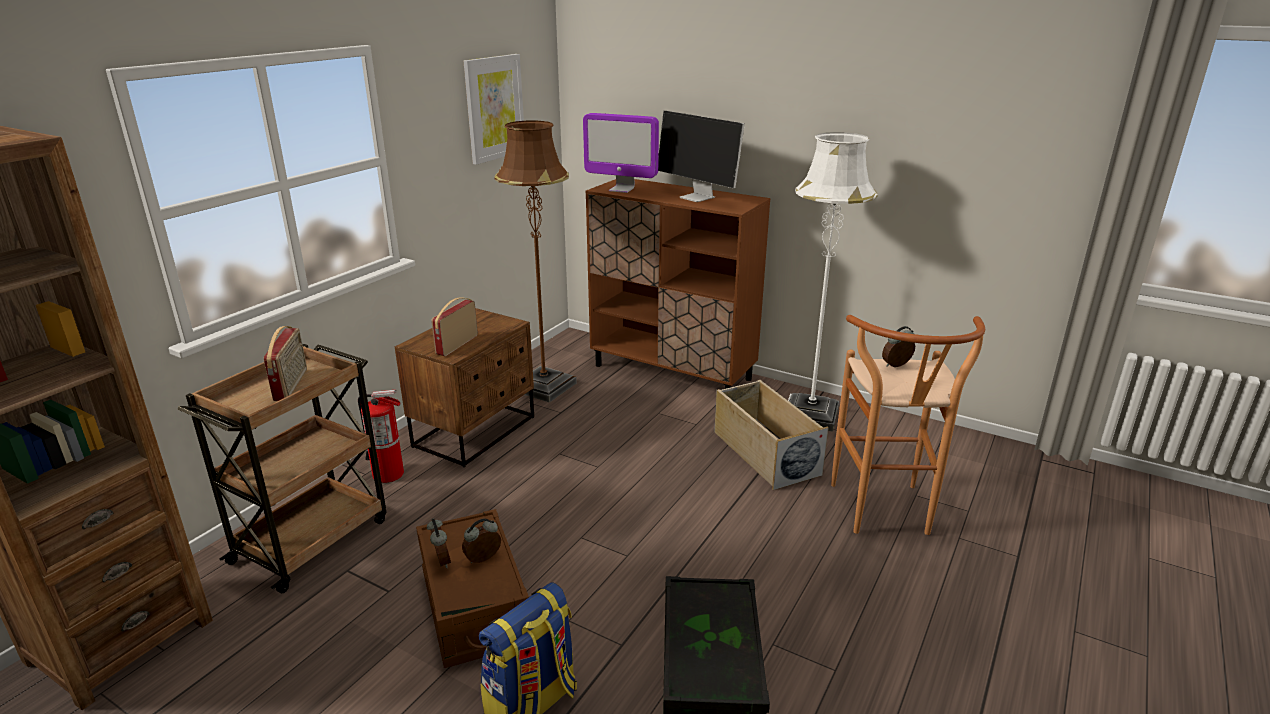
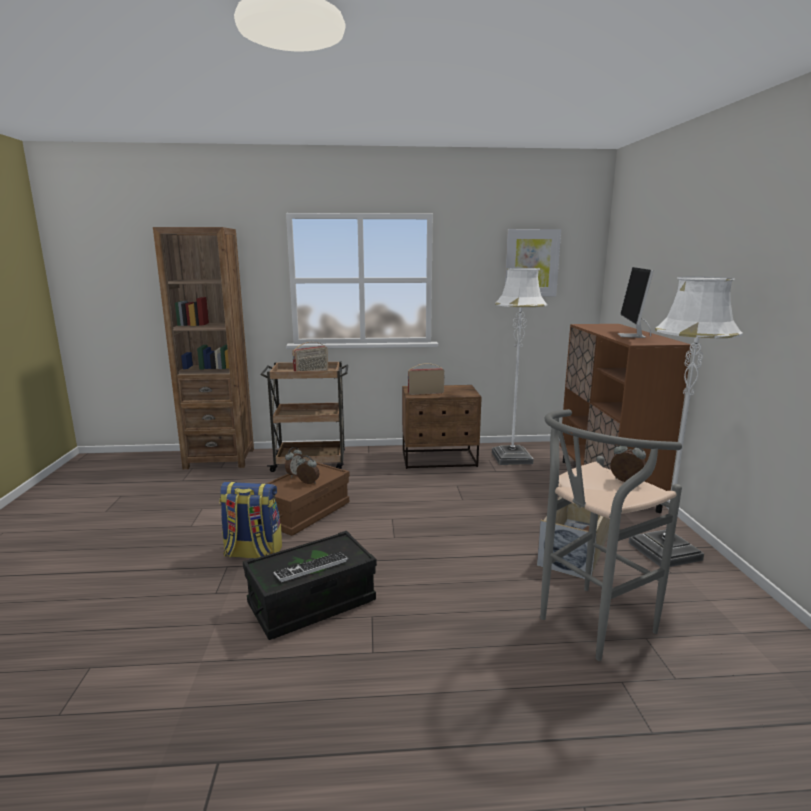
camera: 55 degrees right, 10 degrees down
fire extinguisher [358,390,404,483] -> none
brown floor lamp [494,121,577,403] -> white floor lamp [492,268,547,465]
monitor [583,113,659,193] -> none
brown stool [831,315,985,535] -> grey stool [540,409,682,661]
none -> keyboard [273,552,348,582]

